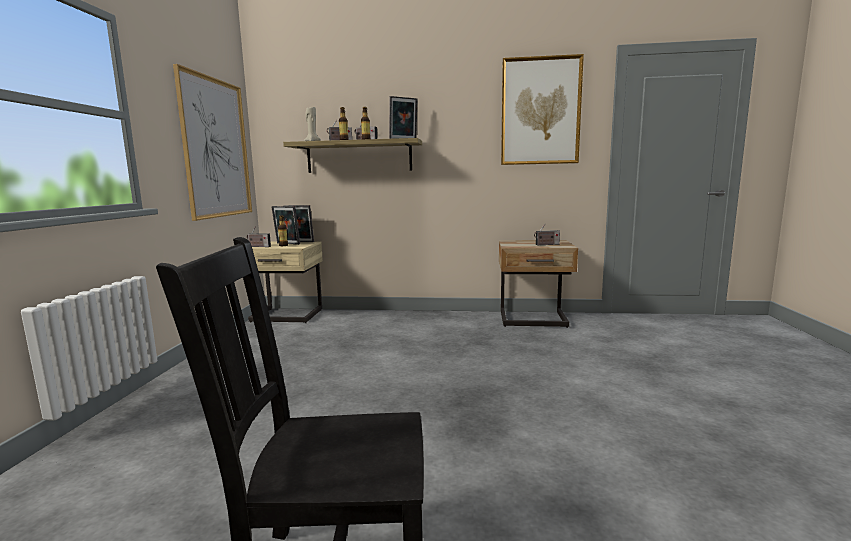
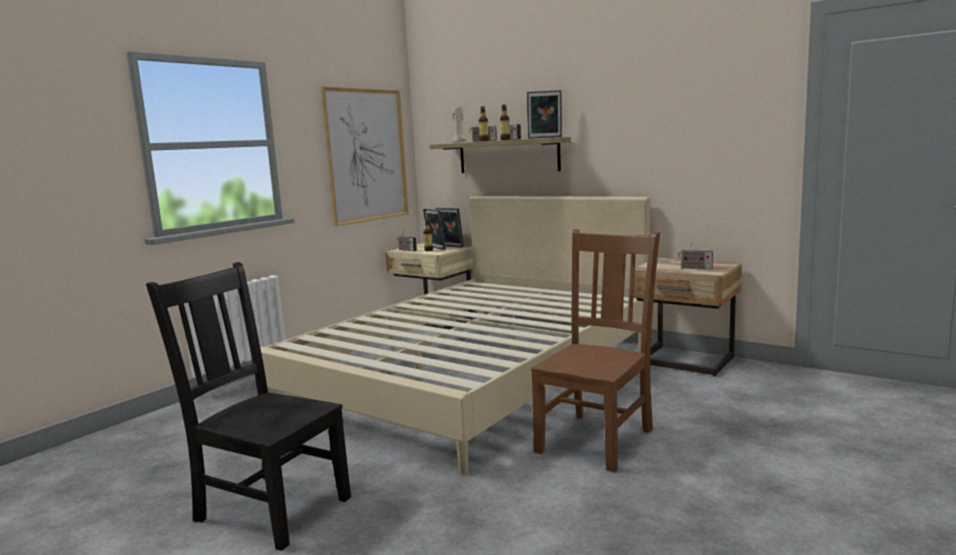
camera: 30 degrees right, 0 degrees up
picture [501,54,584,165] -> none
none -> beige bed [260,196,650,475]
none -> brown chair [531,229,660,472]

